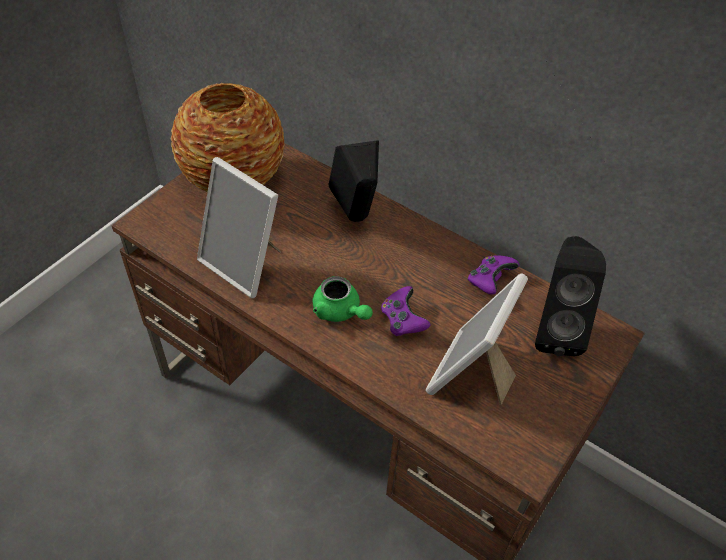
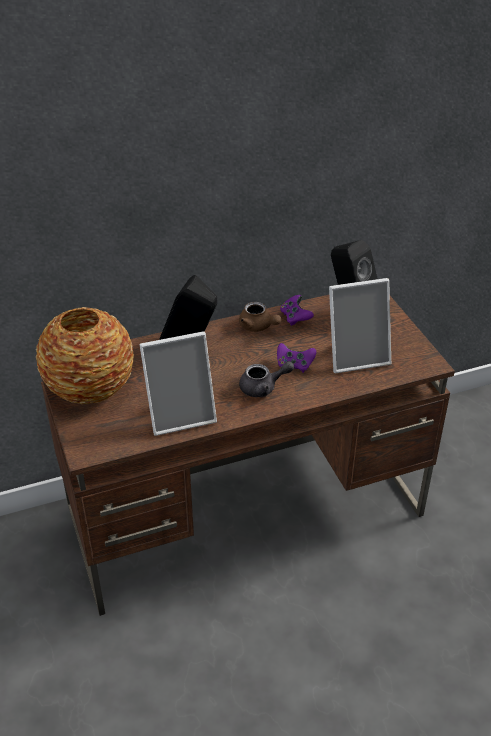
camera: 55 degrees left, 10 degrees down
green teapot [313,276,373,322] -> grey teapot [239,361,294,397]
picture frame [426,273,528,405] -> picture frame turned 75 degrees counterclockwise [329,278,391,373]
none -> brown teapot [239,302,281,332]

